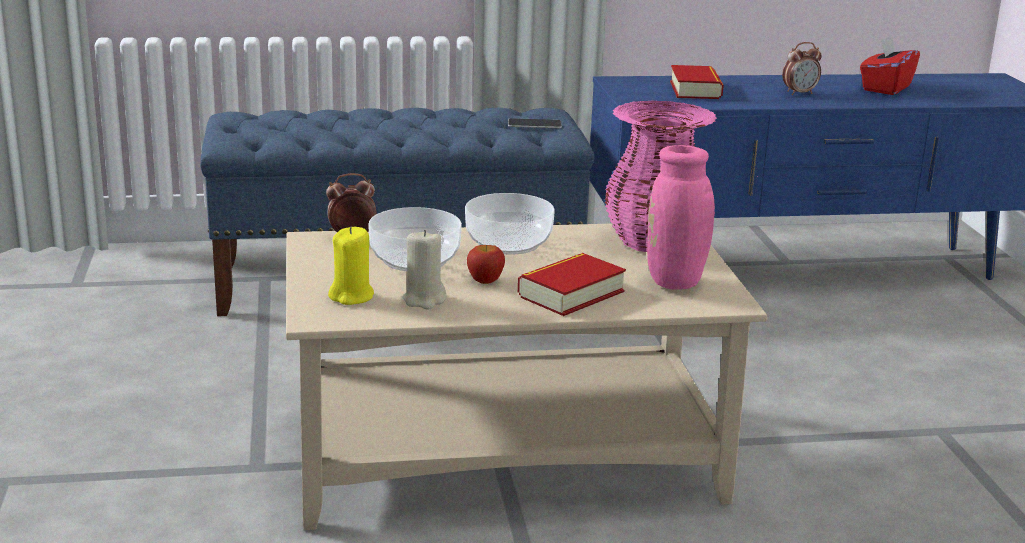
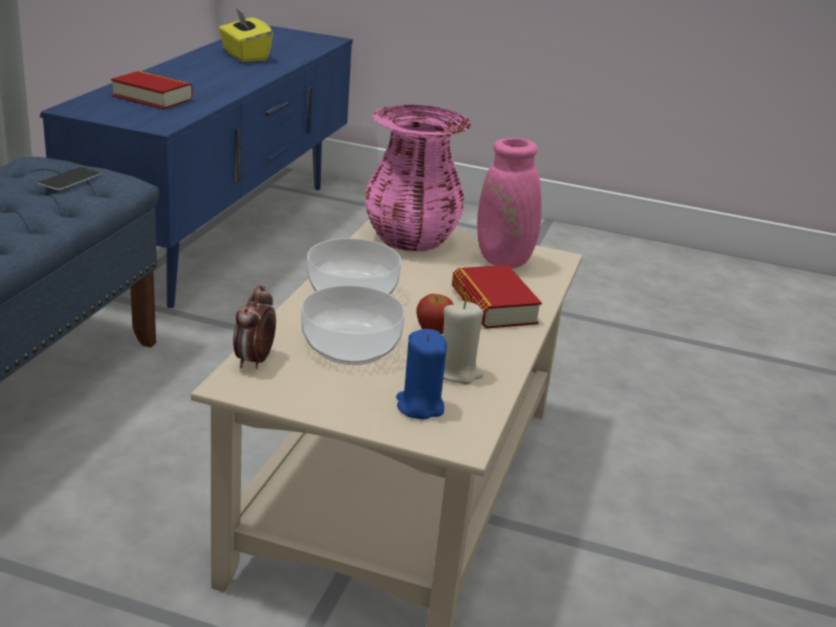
camera: 65 degrees left, 5 degrees up
yellow candle [328,226,374,305] -> blue candle [396,329,447,420]
alarm clock [782,42,822,95] -> none
red tissue box [860,35,920,95] -> yellow tissue box [219,8,273,62]

